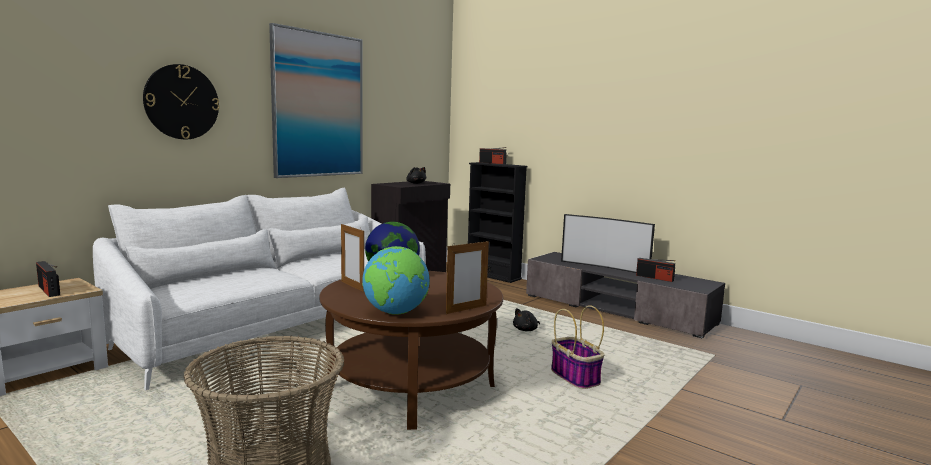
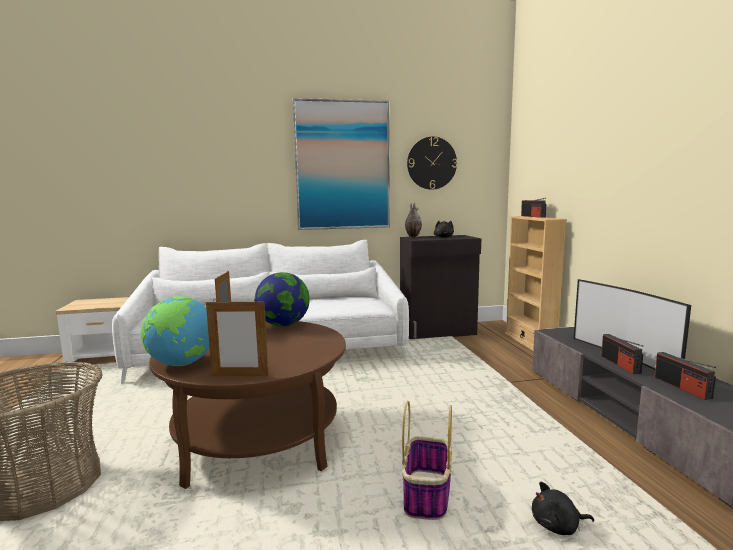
camera: 40 degrees right, 0 degrees up
radio [36,261,60,297] -> radio moved to [601,334,643,374]
wall clock [143,64,220,139] -> wall clock moved to [407,137,457,190]
black bookcase [468,162,528,283] -> beige bookcase [505,216,567,351]
black plush toy [513,308,540,331] -> black plush toy moved to [532,482,594,535]
none -> vase [405,203,422,238]

